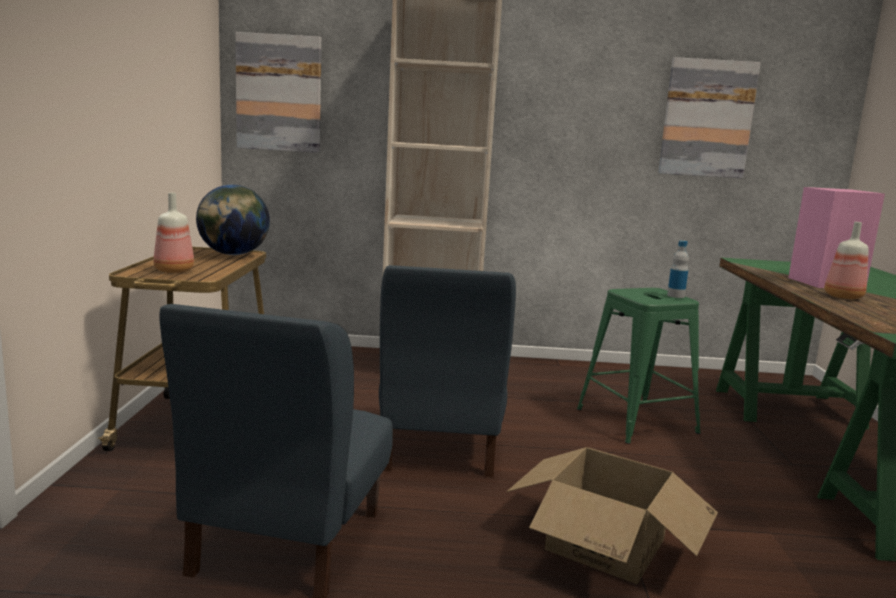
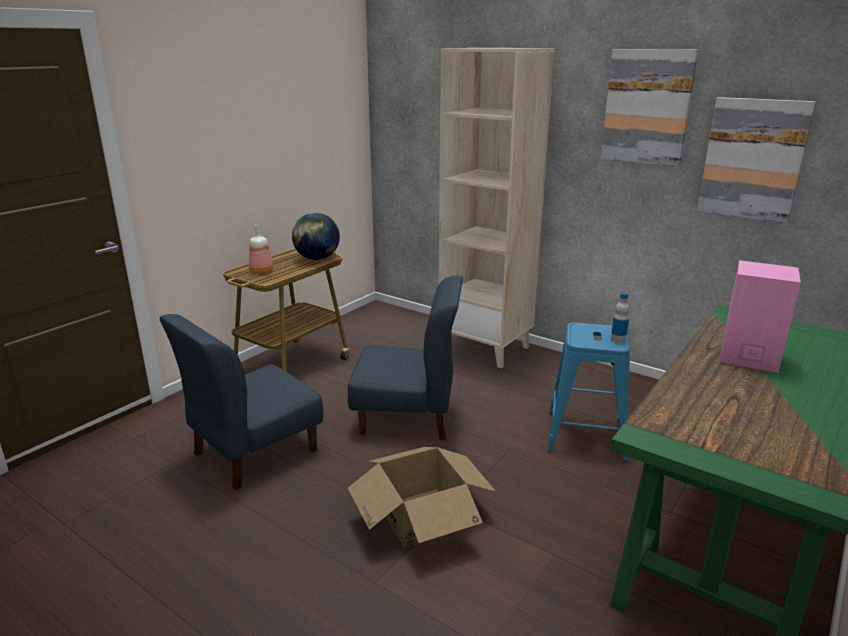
camera: 35 degrees right, 10 degrees up
picture [235,32,321,153] -> picture moved to [601,49,698,167]
blue chair [379,265,516,477] -> blue chair turned 120 degrees counterclockwise [348,276,463,440]
green stool [577,288,701,444] -> blue stool [547,323,630,461]
bottle [824,222,869,299] -> none

